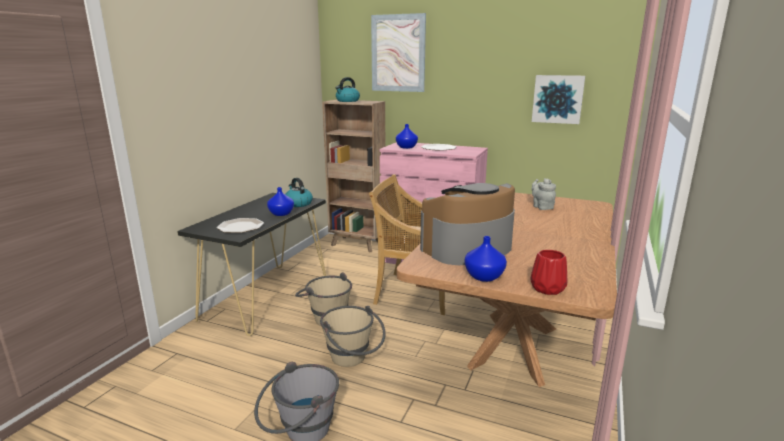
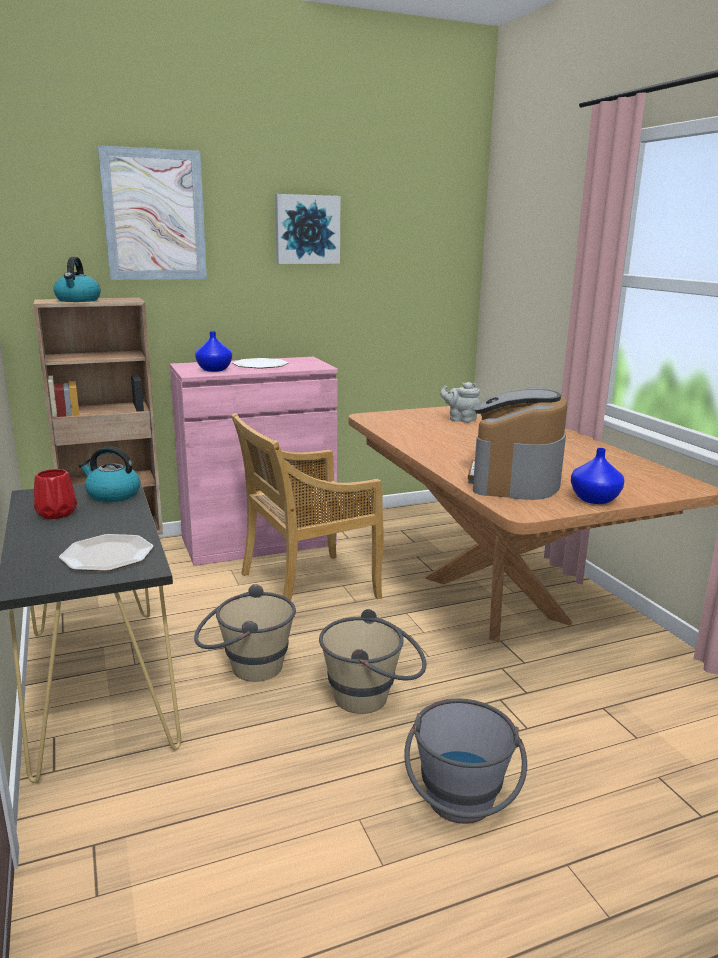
camera: 45 degrees left, 0 degrees up
blue vase [267,187,294,216] -> none
red vase [531,250,567,295] -> red vase moved to [34,469,77,519]
picture [532,75,585,124] -> picture moved to [275,194,340,264]

